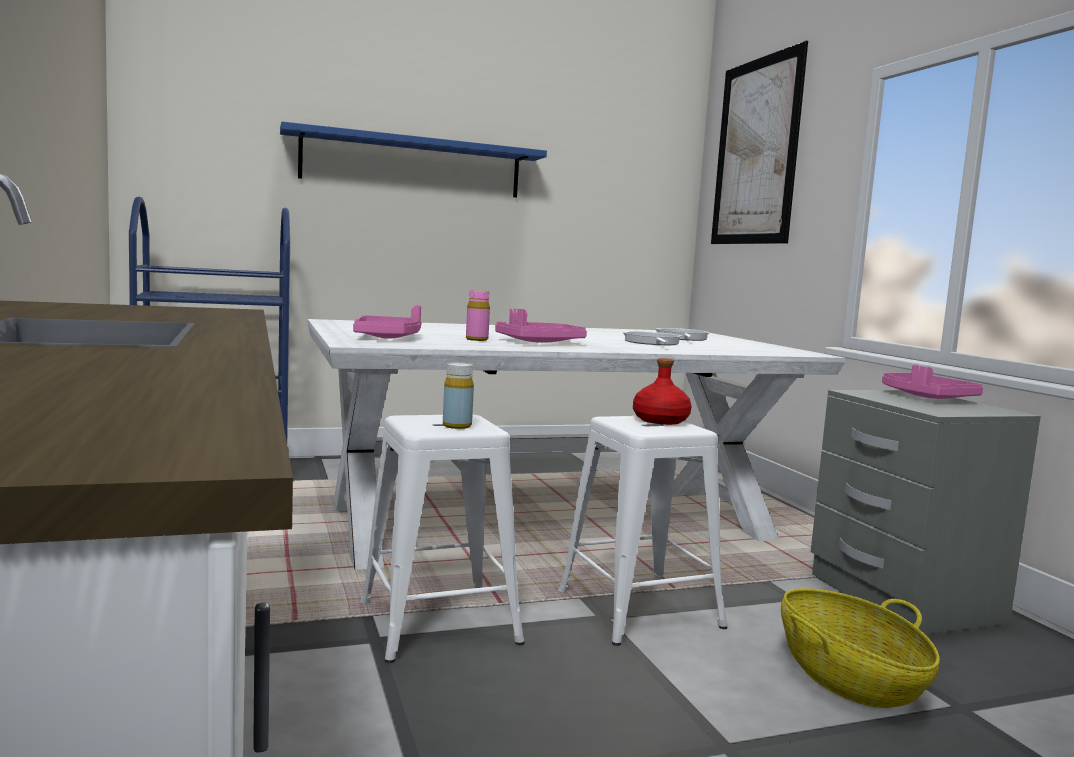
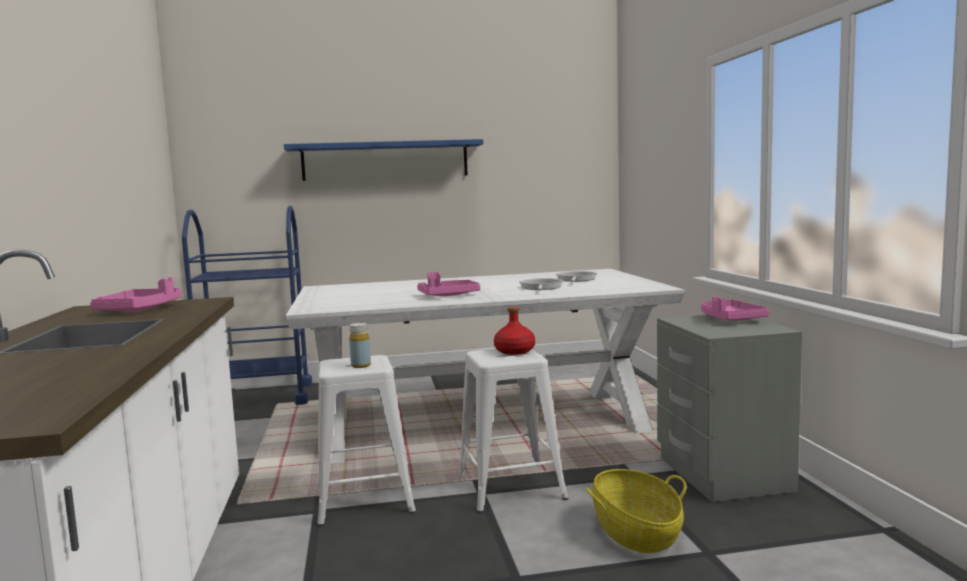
camera: 10 degrees right, 0 degrees up
pink tray [353,305,421,339] -> pink tray moved to [90,277,182,312]
pink bottle [466,290,490,341] -> none
picture [711,41,808,244] -> none

